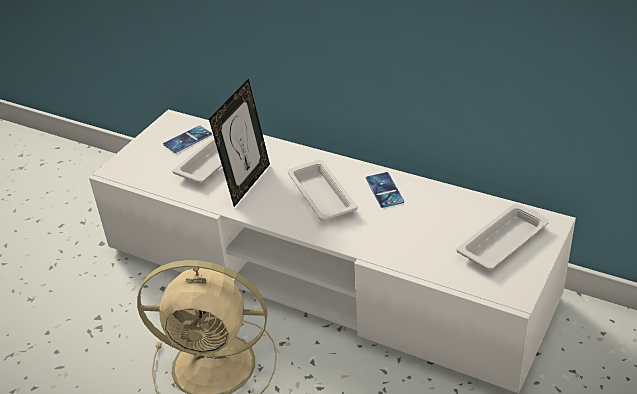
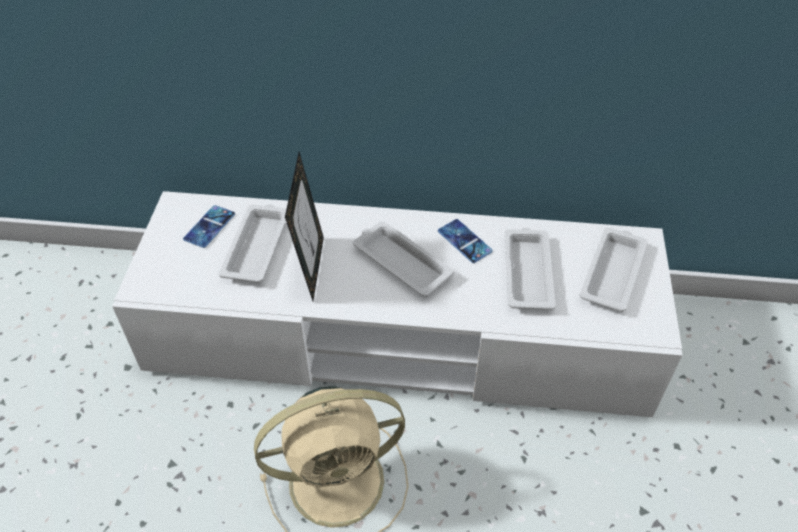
camera: 25 degrees left, 10 degrees up
none -> white tray [505,228,556,310]

